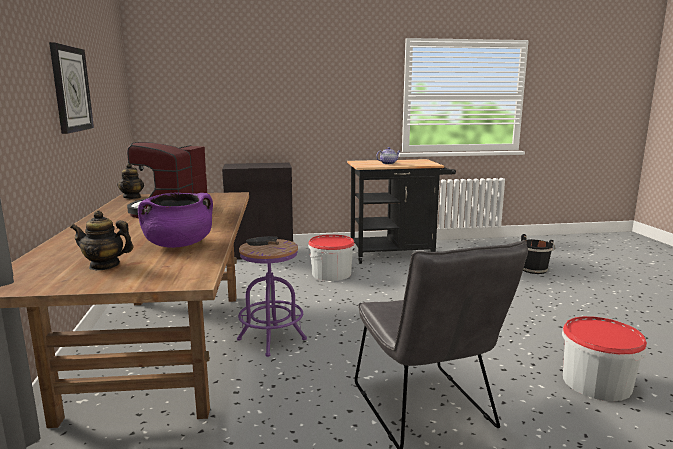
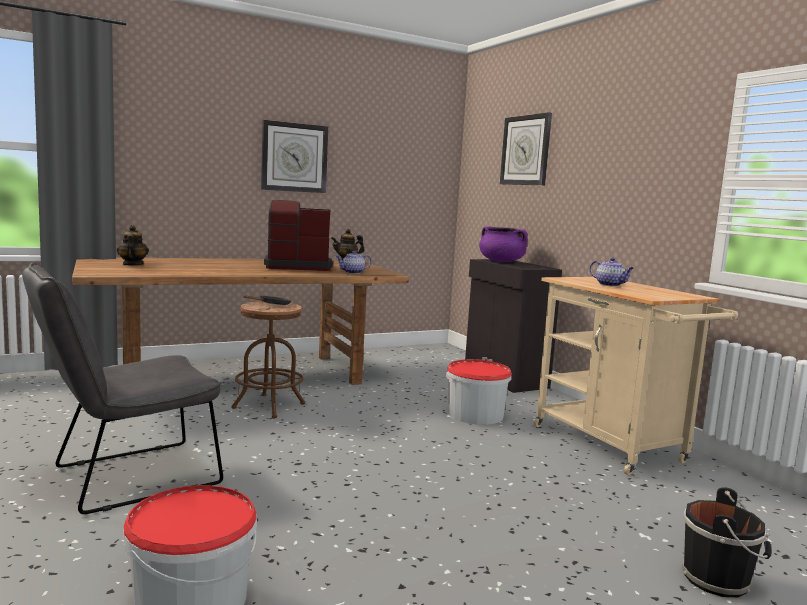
camera: 70 degrees right, 5 degrees down
purple cooking pot [138,193,213,248] -> purple cooking pot moved to [479,226,528,262]
purple stool [237,239,307,357] -> brown stool [231,301,305,419]
black cart [347,159,456,264] -> beige cart [533,277,738,475]
none -> teapot [336,250,371,274]
none -> wall clock [500,112,552,185]

